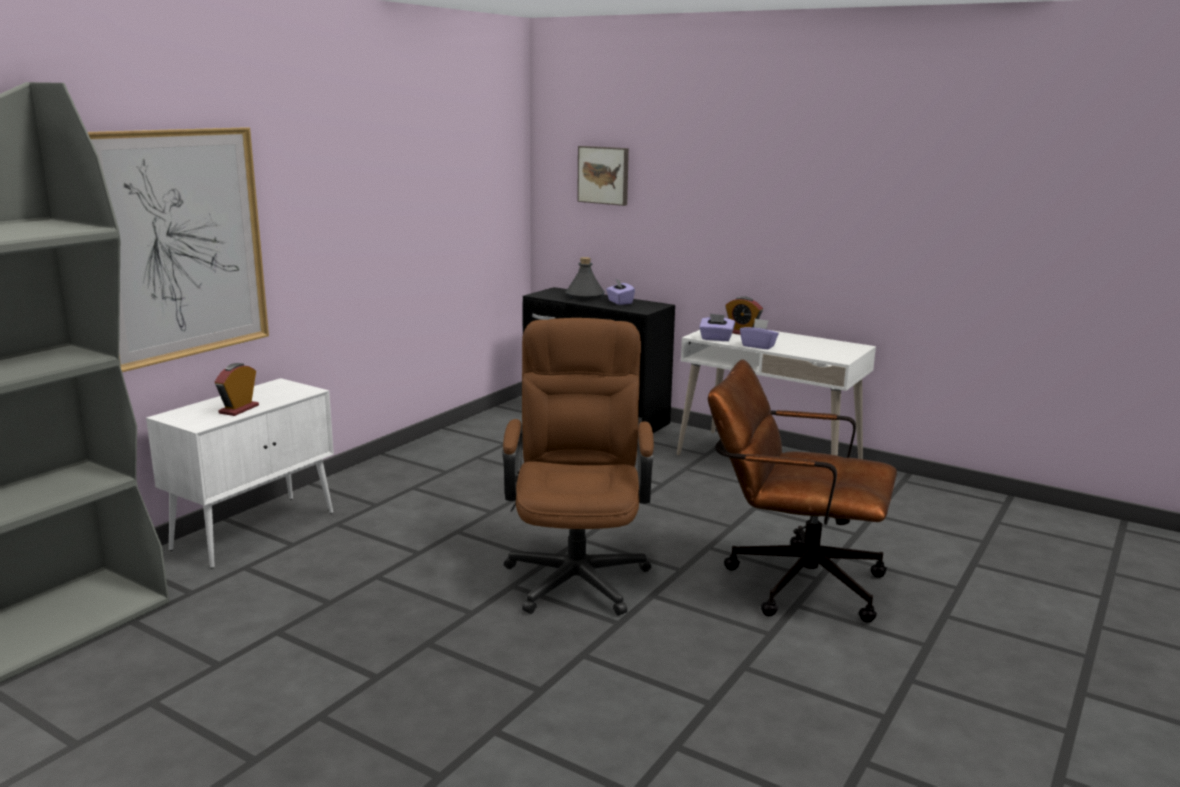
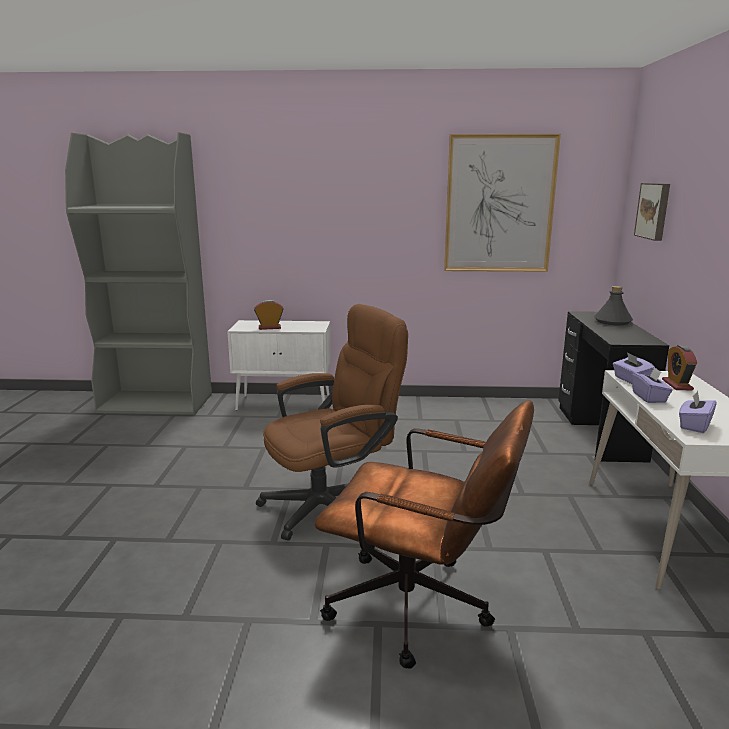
camera: 60 degrees right, 0 degrees up
picture [88,127,269,372] -> picture moved to [444,134,561,272]
purple tissue box [606,278,635,305] -> purple tissue box moved to [679,391,716,433]
brown office chair [708,359,897,623] -> brown office chair turned 120 degrees clockwise [315,400,534,669]

